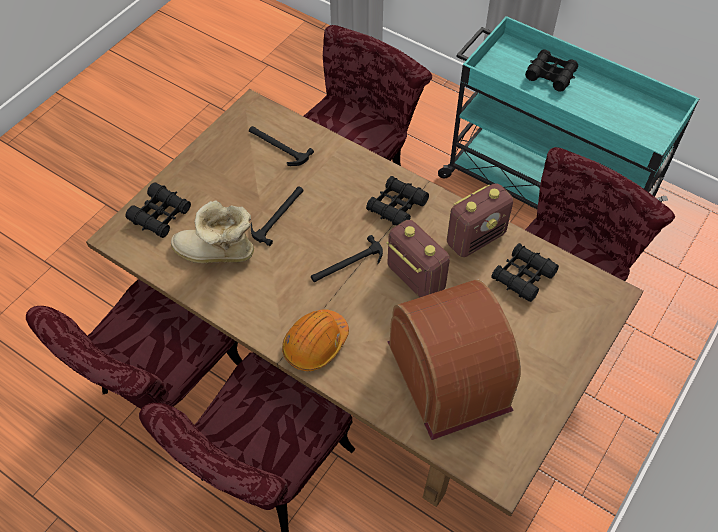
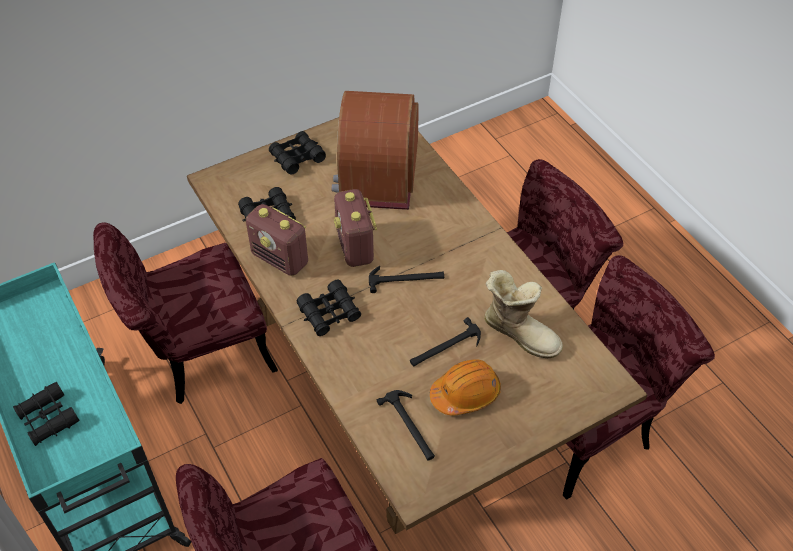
camera: 155 degrees left, 5 degrees down
black binoculars [126,182,191,238] -> black binoculars moved to [269,131,326,175]
orange hard hat [282,309,349,371] -> orange hard hat moved to [430,359,501,416]
radio [447,183,513,257] -> radio turned 135 degrees counterclockwise [246,204,308,276]

